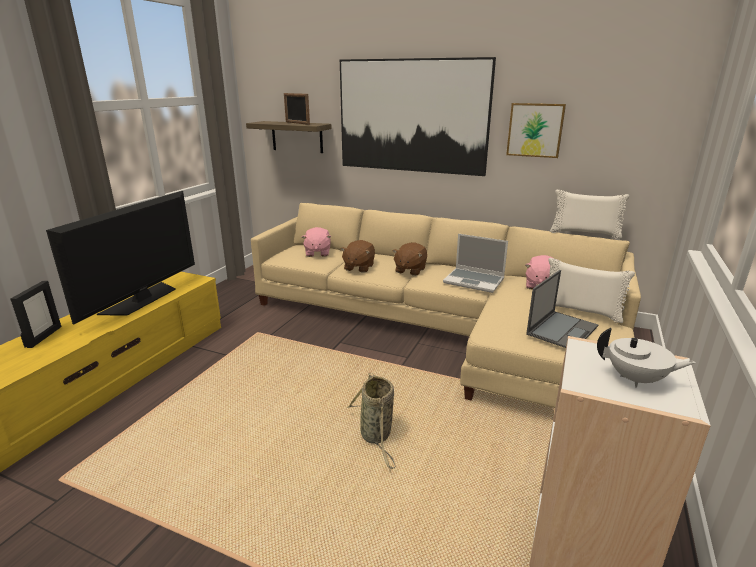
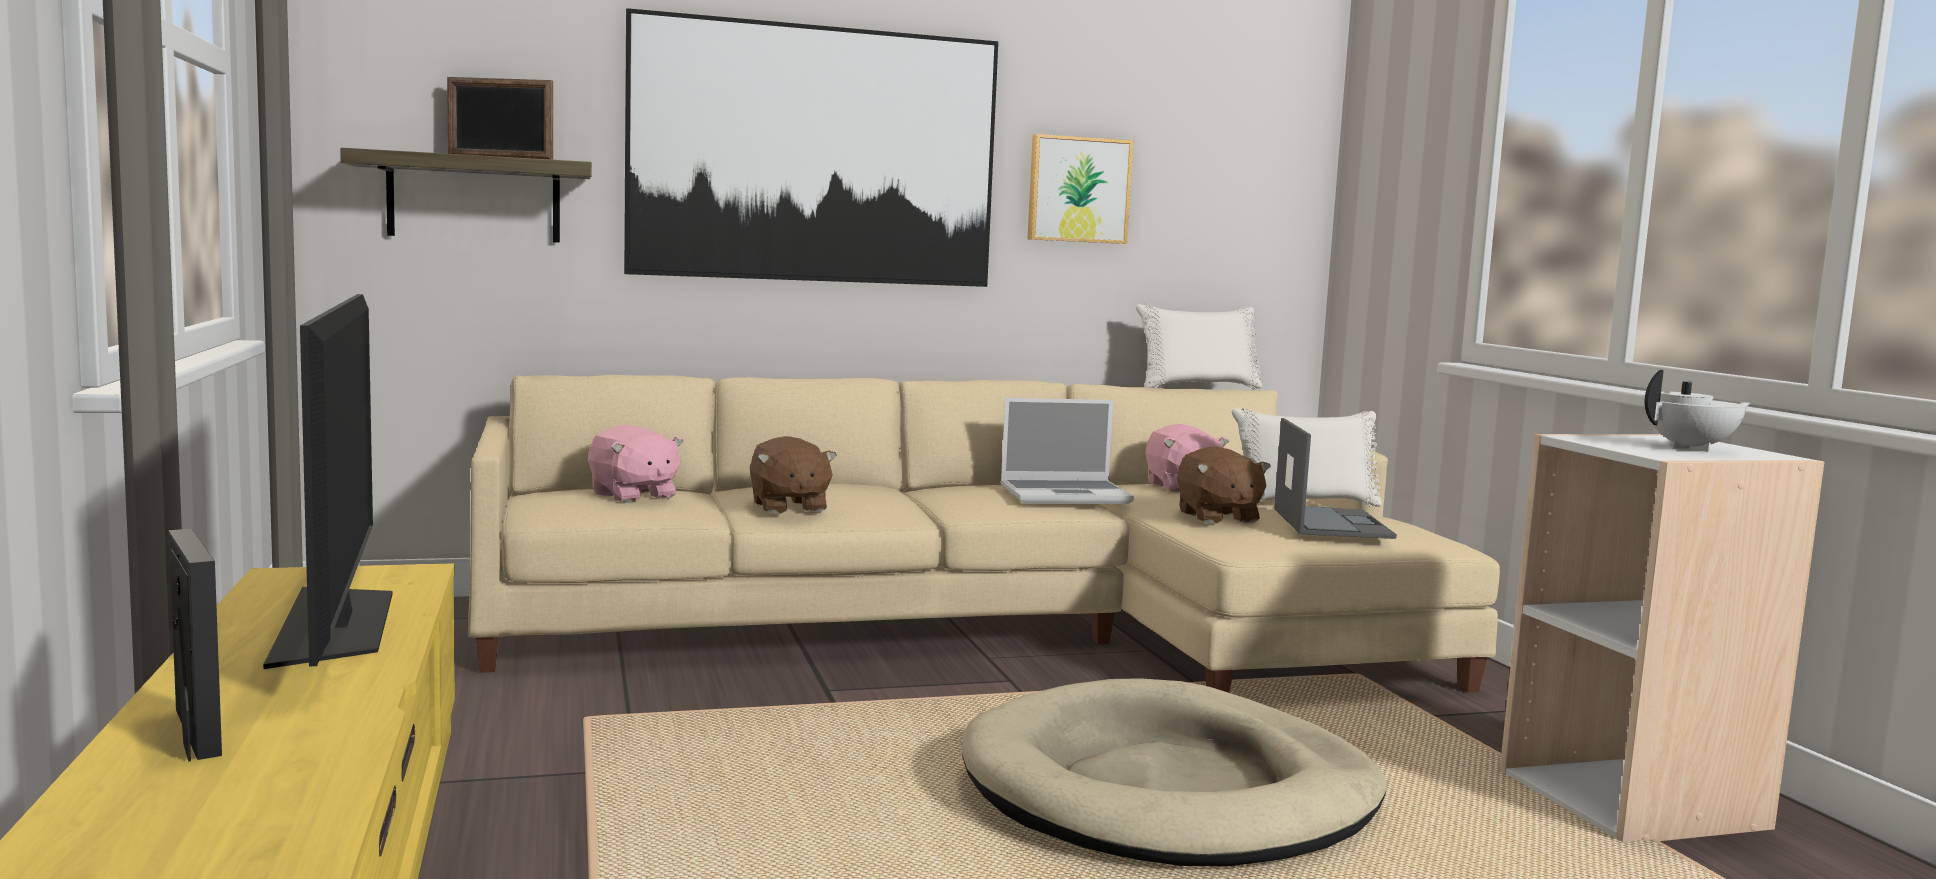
camera: 40 degrees left, 15 degrees down
basket [347,373,396,469] -> beige dog bed [962,678,1386,867]
brown plush toy [393,242,427,276] -> brown plush toy moved to [1177,446,1271,524]

